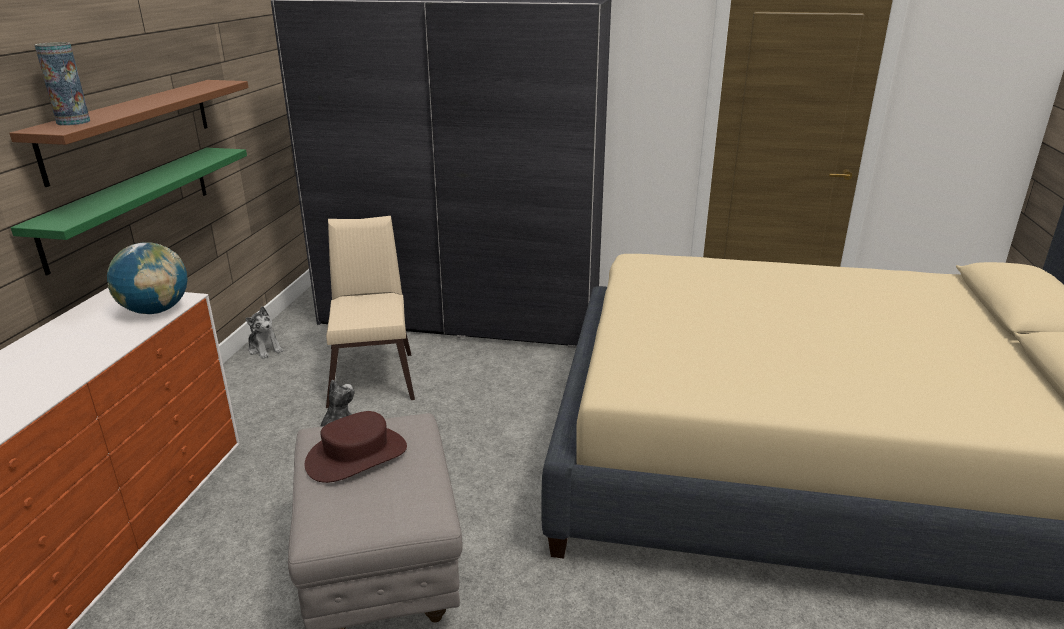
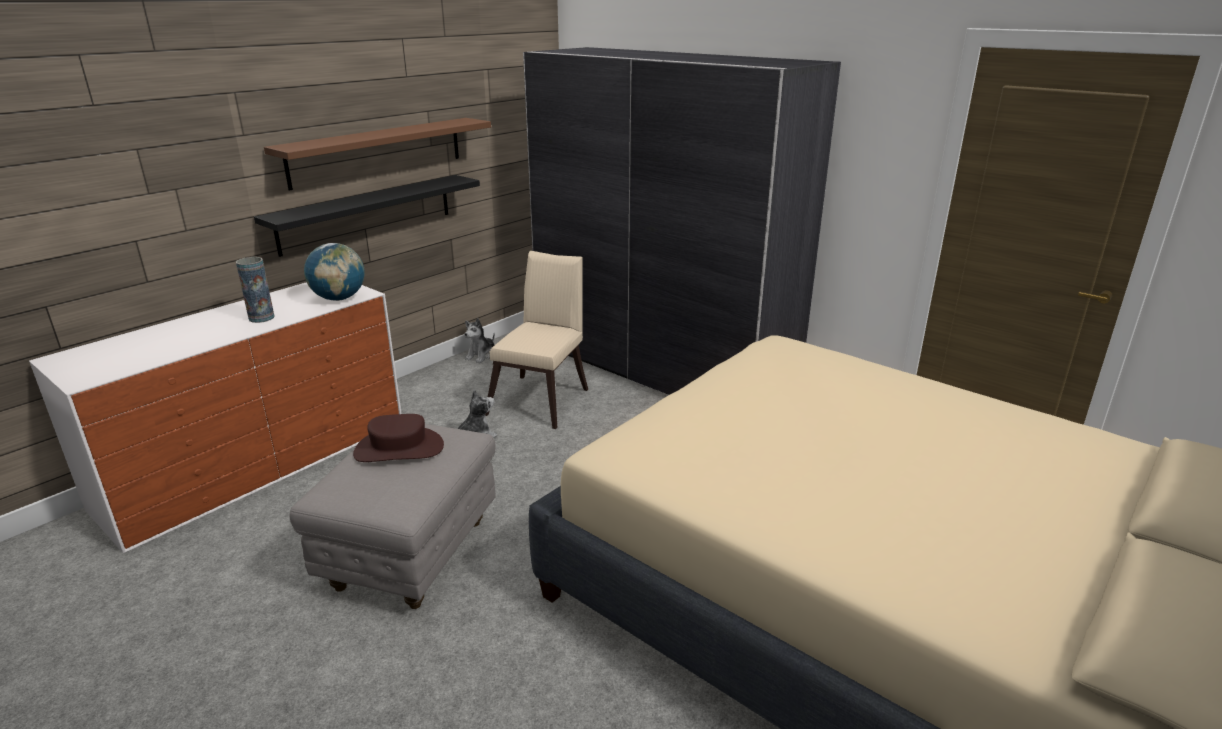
camera: 30 degrees right, 0 degrees up
green shelf [11,148,247,276] -> black shelf [254,175,480,257]
vase [35,42,90,126] -> vase moved to [236,257,275,323]
plush toy [245,306,283,359] -> plush toy turned 45 degrees clockwise [464,318,495,363]

